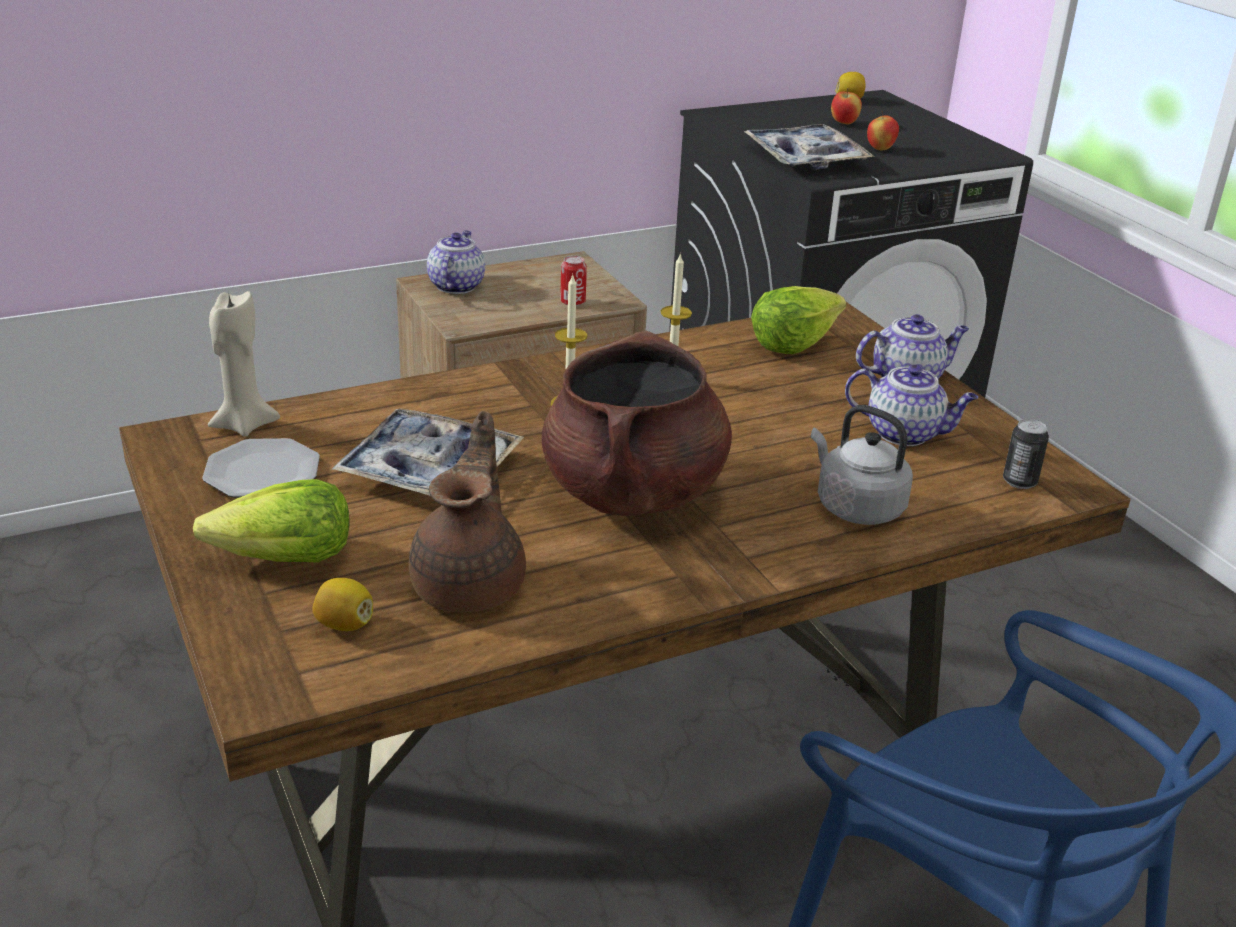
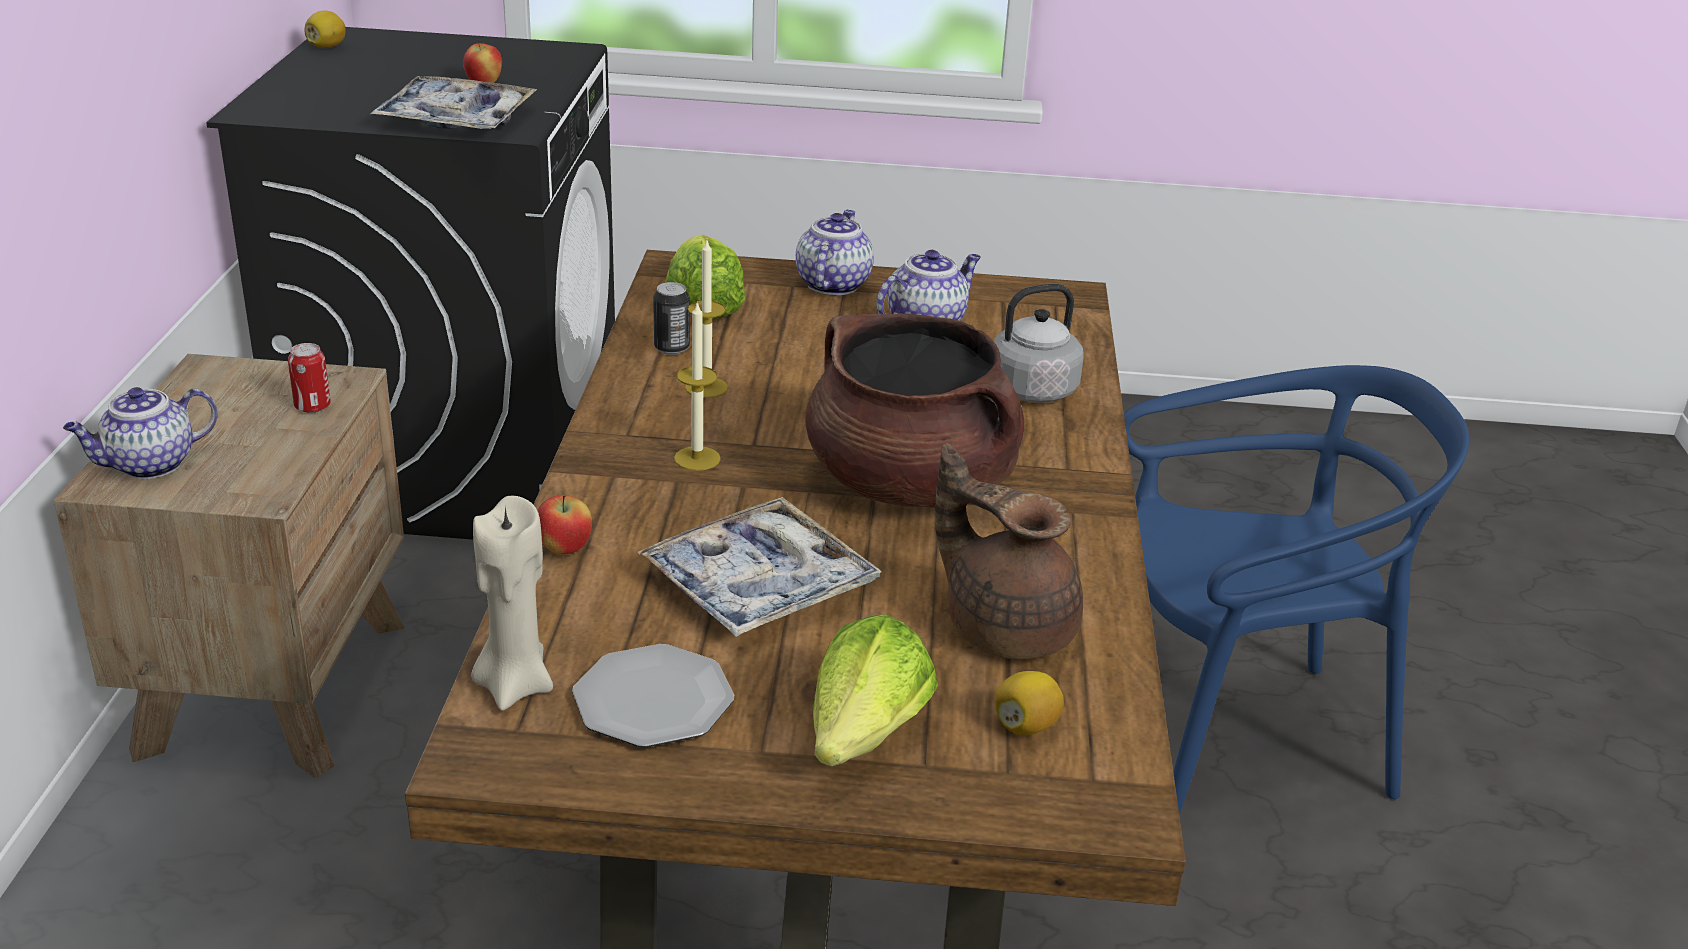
camera: 60 degrees left, 0 degrees up
teapot [427,230,485,294] -> teapot turned 75 degrees counterclockwise [63,387,218,479]
apple [831,88,862,124] -> apple moved to [537,495,592,555]
can [1003,419,1049,489] -> can moved to [653,282,690,355]

